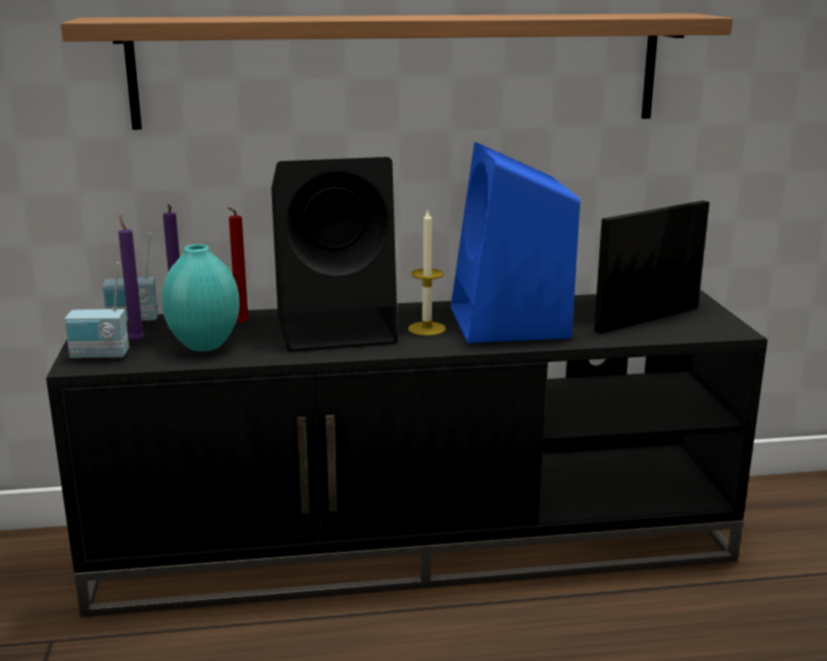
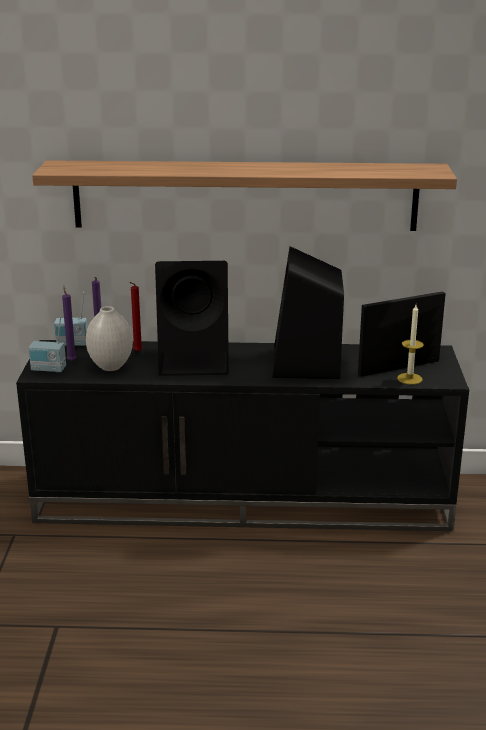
camera: 10 degrees right, 5 degrees up
turquoise vase [162,244,239,351] -> white vase [86,306,133,371]
candle [408,208,446,336] -> candle moved to [397,305,424,384]
blue speaker [451,142,580,343] -> black speaker [272,246,344,379]

